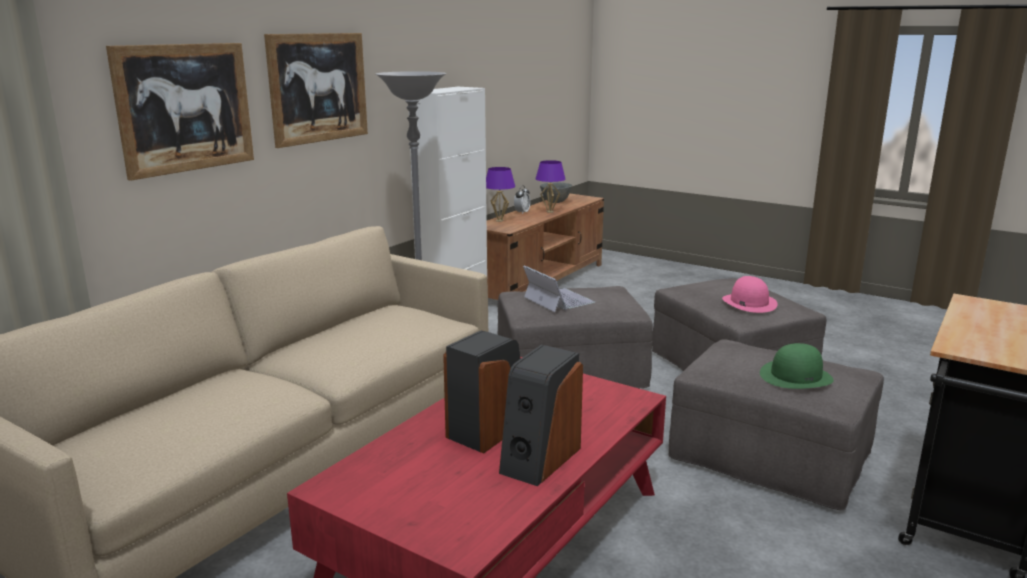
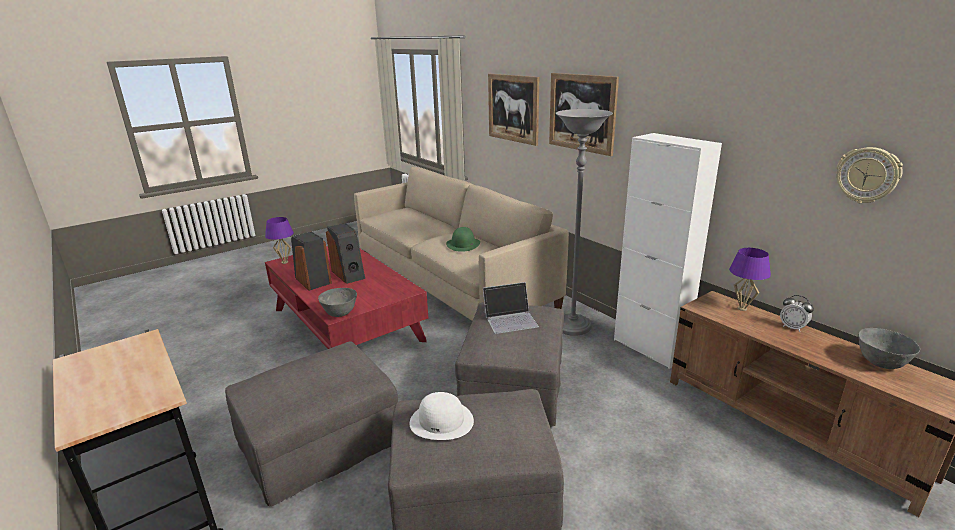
camera: 110 degrees right, 5 degrees up
purple table lamp [536,160,565,213] -> purple table lamp moved to [265,217,294,264]
pink hat [722,276,778,313] -> white hat [409,392,474,440]
green hat [760,343,834,389] -> green hat moved to [446,227,480,252]
none -> grey bowl [318,288,357,317]
none -> wall clock [836,147,903,203]

